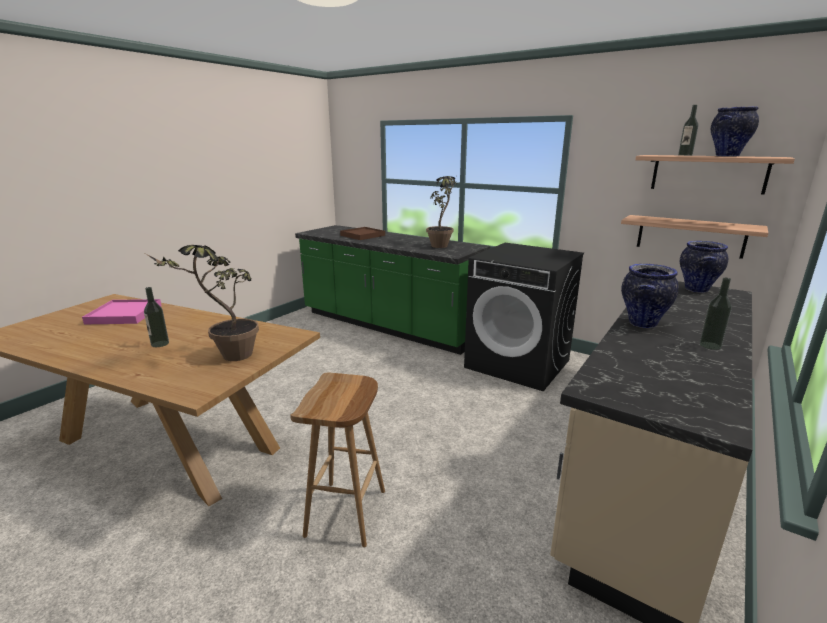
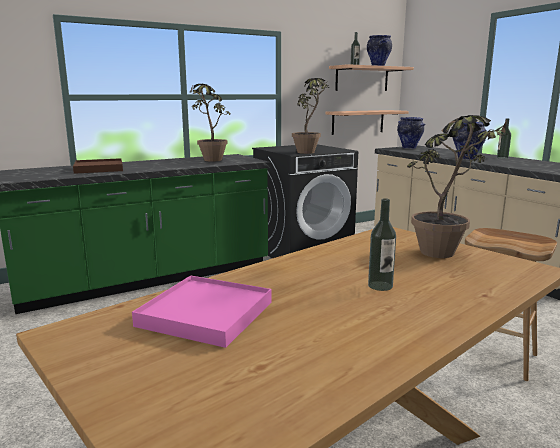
camera: 65 degrees left, 5 degrees down
none -> potted plant [292,78,329,154]

